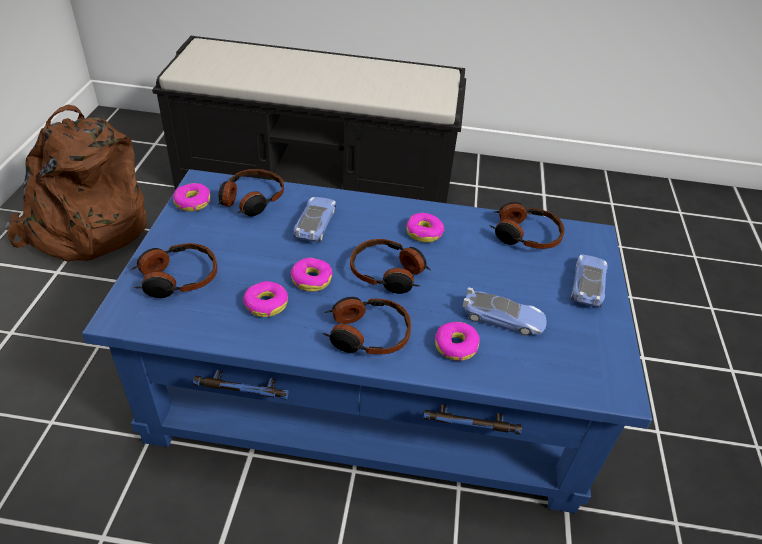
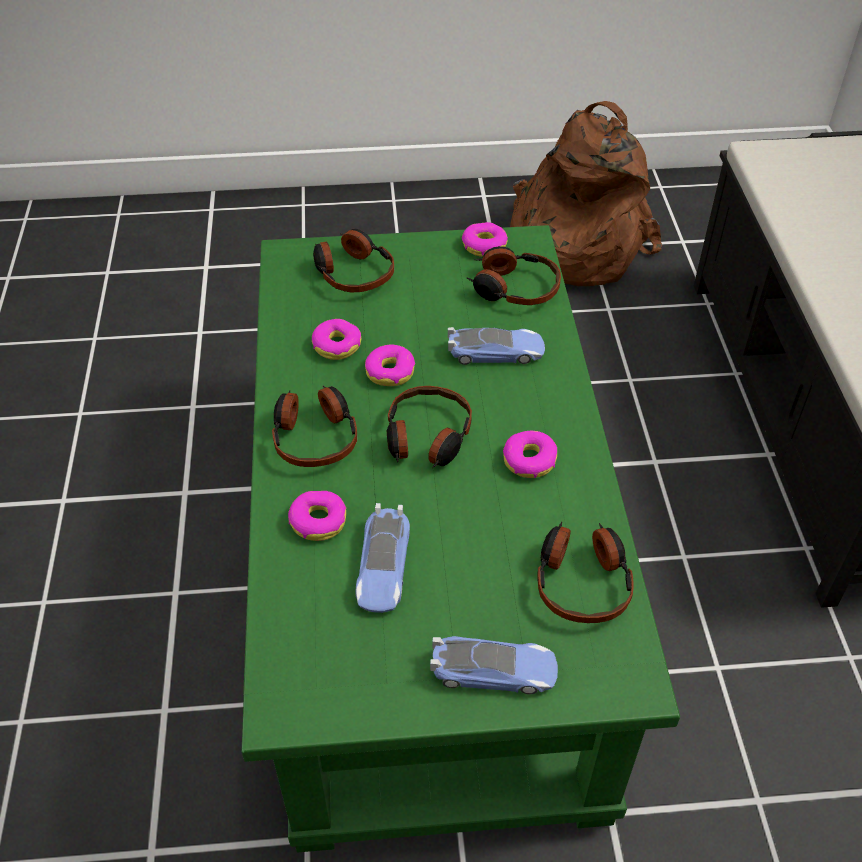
camera: 80 degrees right, 5 degrees up
blue coffee table [82,169,652,513] -> green coffee table [241,225,681,852]

